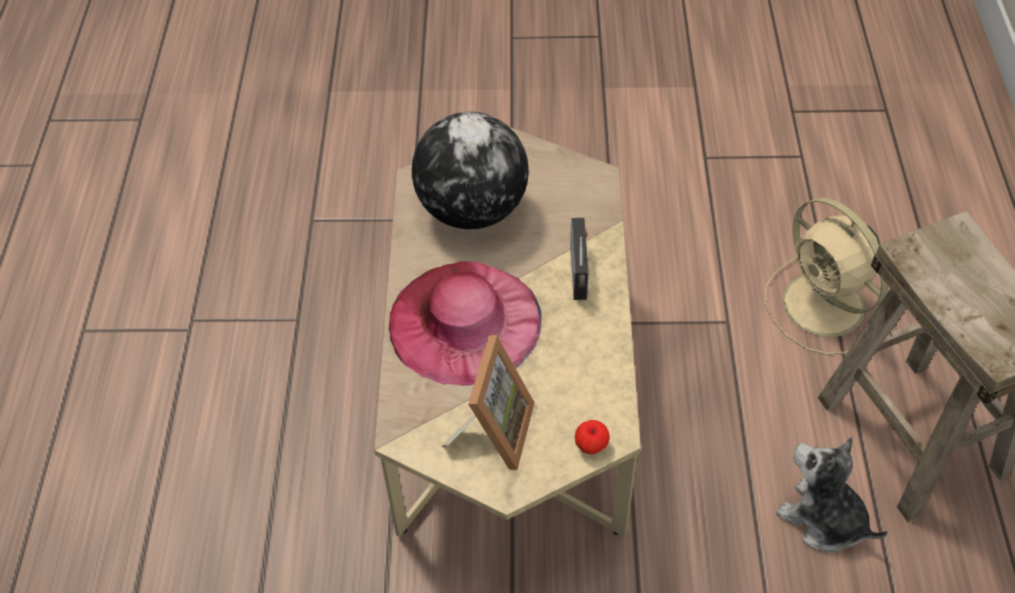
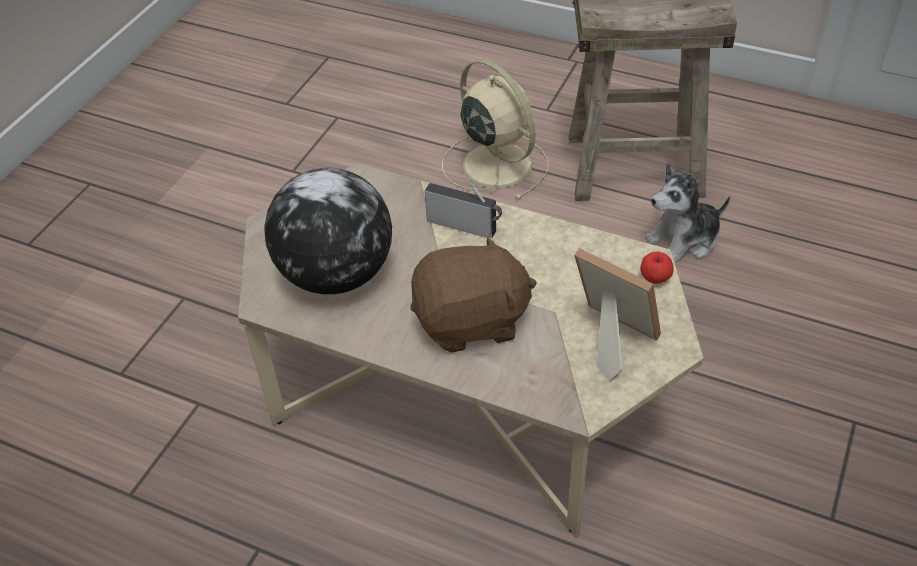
camera: 65 degrees left, 5 degrees down
pink hat [389,261,542,386] -> brown plush toy [410,233,537,353]
beige fan [765,198,888,355] -> beige fan turned 120 degrees counterclockwise [442,59,548,200]

